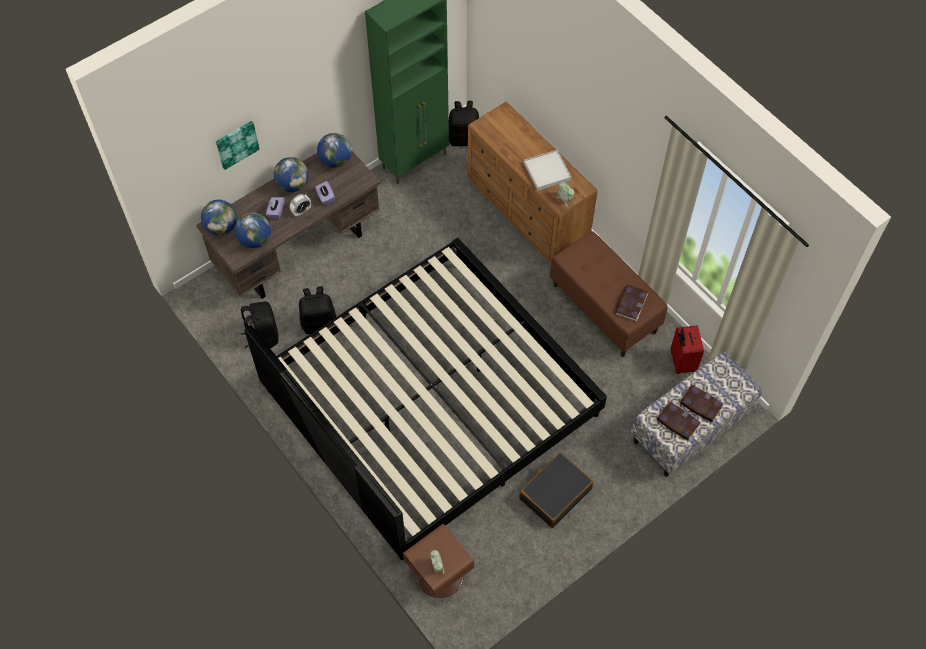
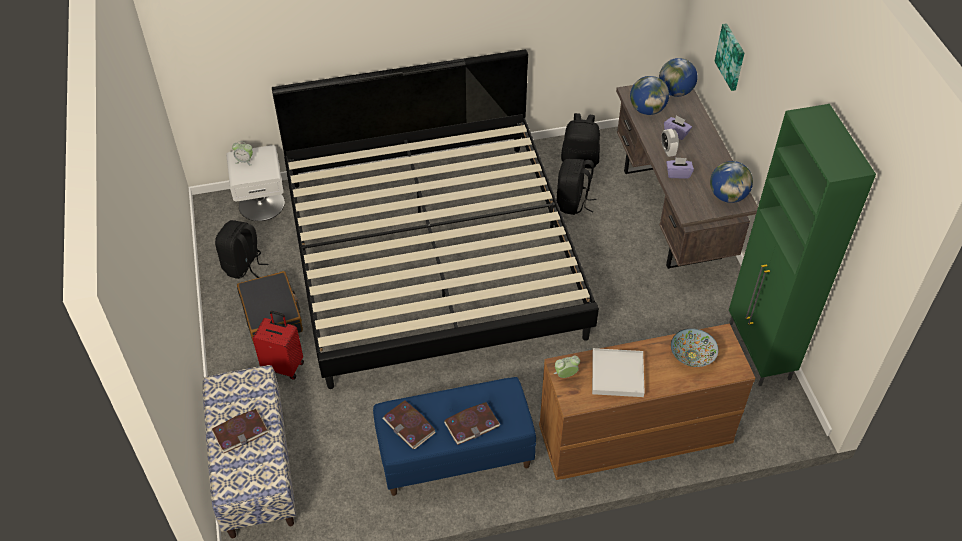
camera: 115 degrees right, 10 degrees down
globe [274,157,309,192] -> none
brown nightstand [403,524,474,598] -> white nightstand [226,145,285,221]
black backpack [449,101,479,146] -> black backpack moved to [215,220,268,279]
brown bench [550,231,667,357] -> blue bench [373,377,536,496]
book [656,402,701,440] -> book moved to [444,402,500,445]
red suitcase [671,325,704,374] -> red suitcase moved to [252,311,304,380]
none -> bowl [671,328,718,367]

